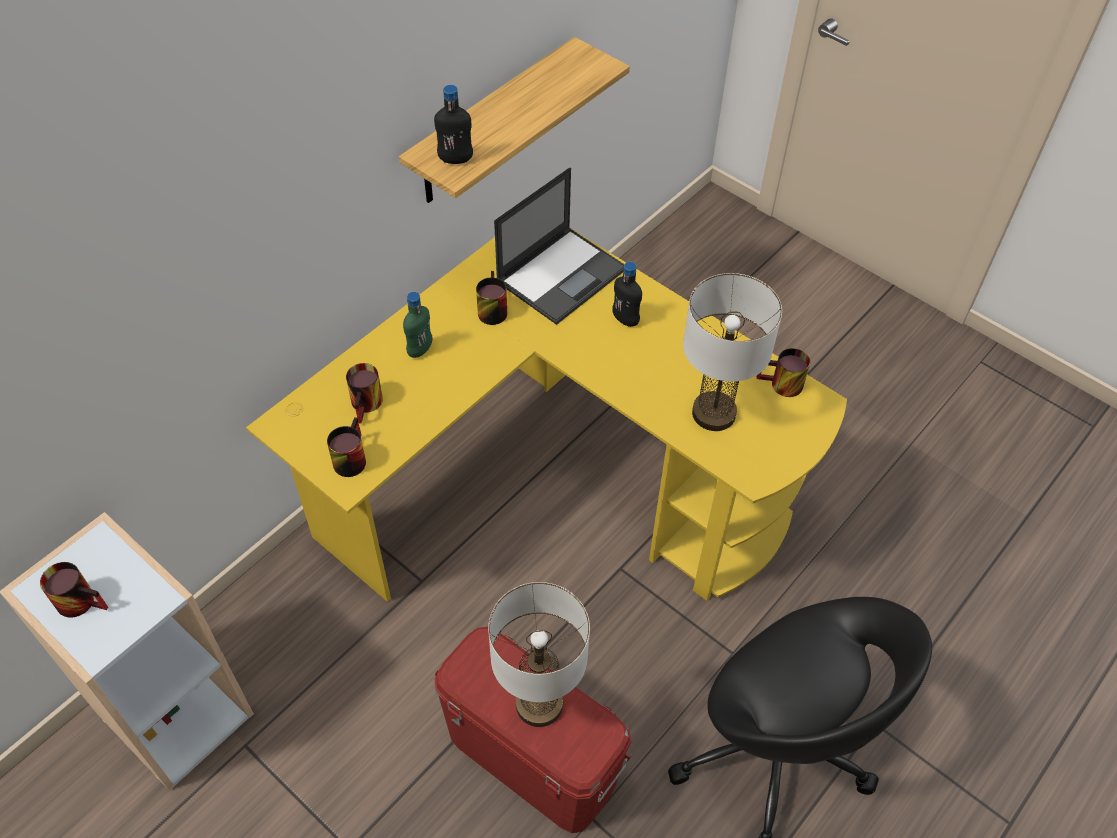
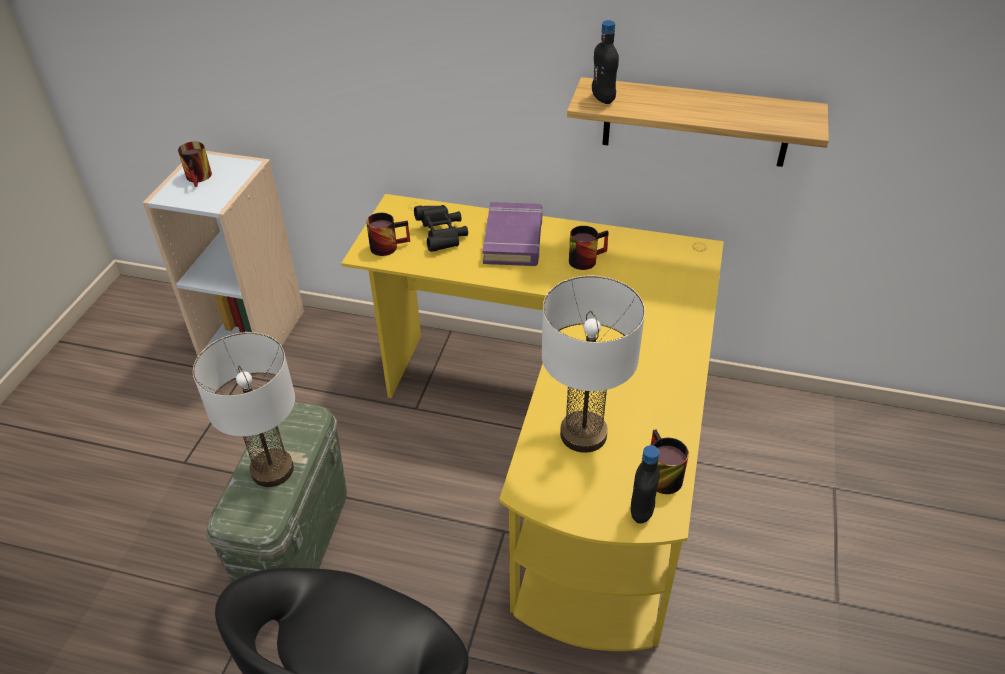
camera: 65 degrees right, 10 degrees down
mug [346,363,383,423] -> black binoculars [414,205,468,252]
green bottle [403,292,432,358] -> purple book [483,202,543,266]
red storage box [435,627,632,833] -> green storage box [206,403,347,582]
laptop [494,168,624,325] -> none
black bottle [612,262,642,327] -> black bottle moved to [631,445,660,524]

